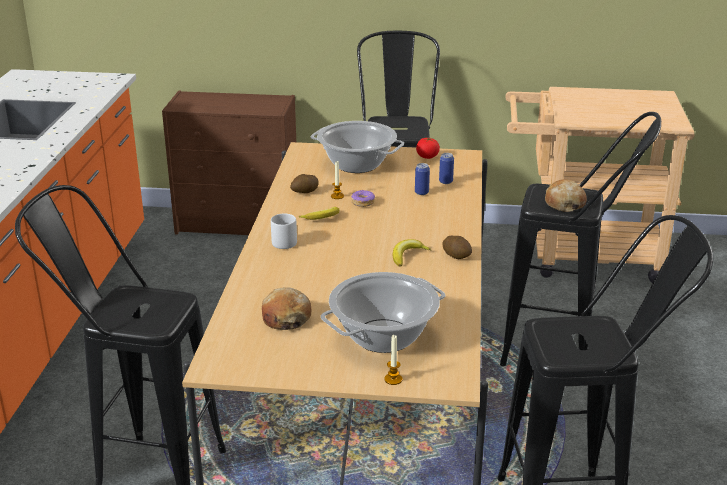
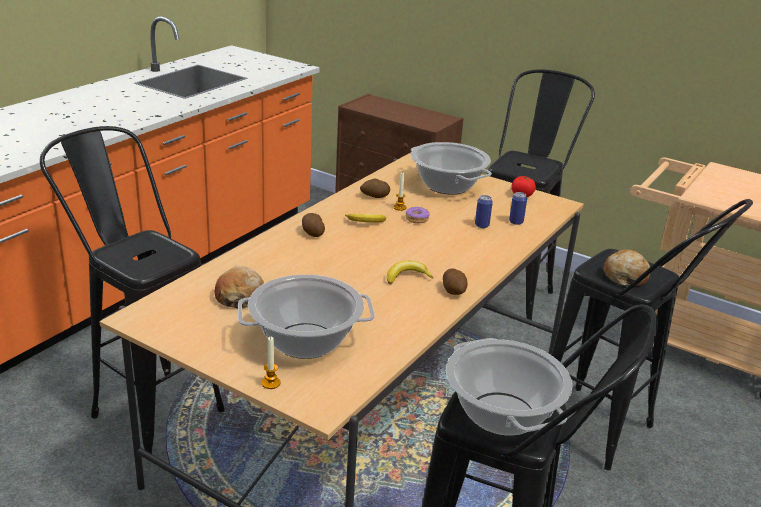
camera: 25 degrees right, 0 degrees up
grey mug [271,214,297,249] -> potato [302,213,325,237]
none -> cooking pot [446,338,572,436]

